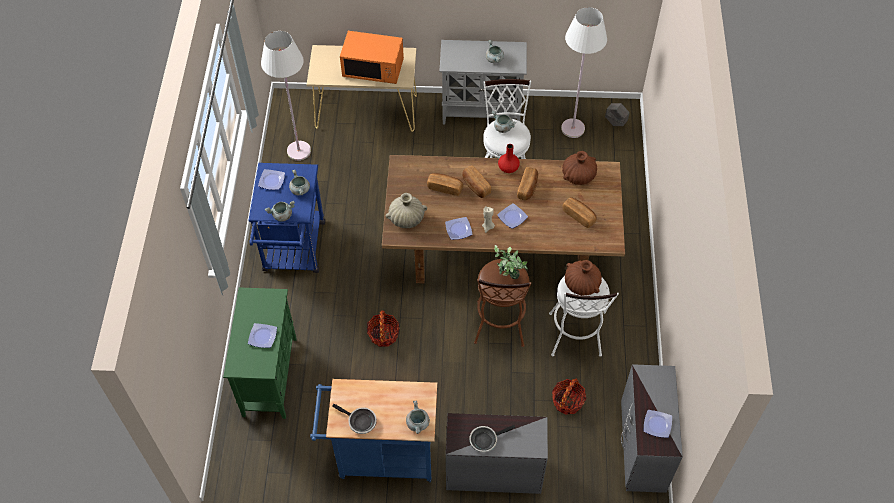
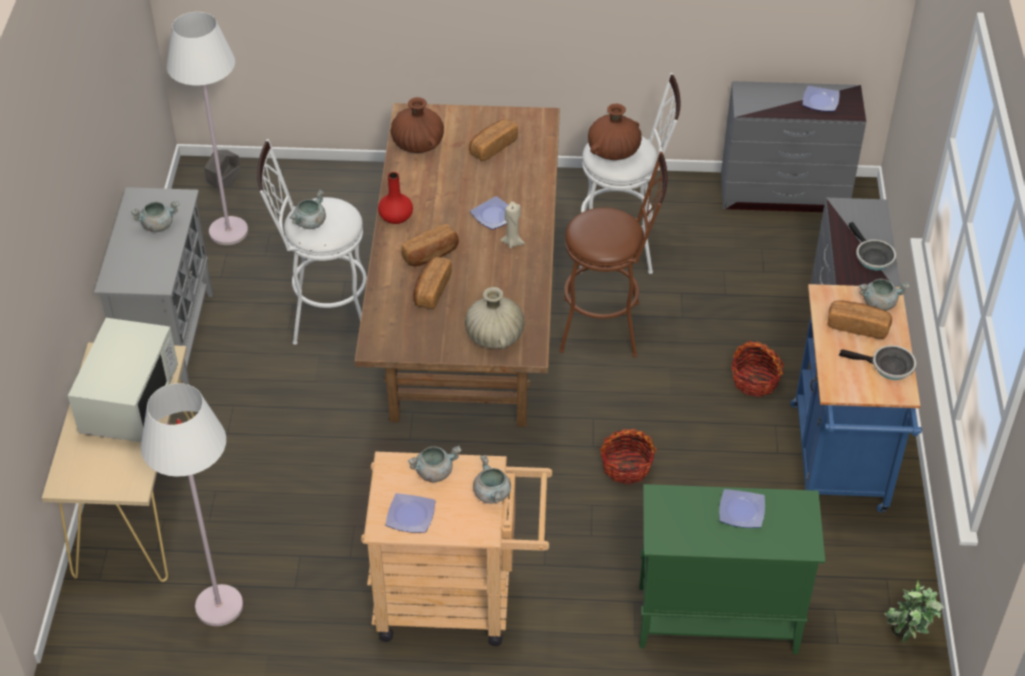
camera: 90 degrees left, 10 degrees down
blue cart [248,163,325,273] -> beige cart [361,452,552,646]
frying pan [332,404,377,434] -> frying pan turned 75 degrees clockwise [839,345,916,380]
orange microwave [340,31,404,84] -> white microwave [68,318,178,442]
plate [445,217,472,240] -> none
potted plant [494,245,528,279] -> potted plant moved to [884,580,945,643]
bread [517,167,538,200] -> bread moved to [828,300,892,339]
basket [552,378,586,415] -> basket moved to [732,340,784,397]

